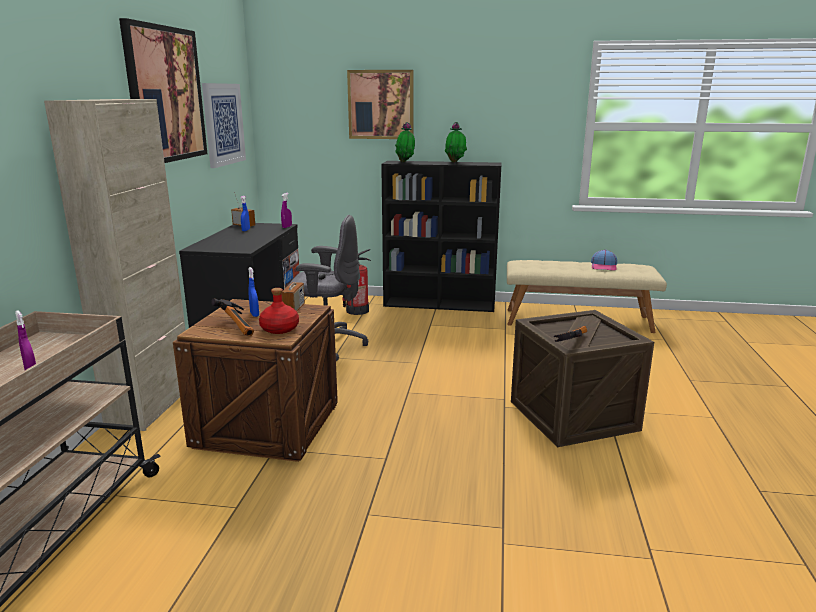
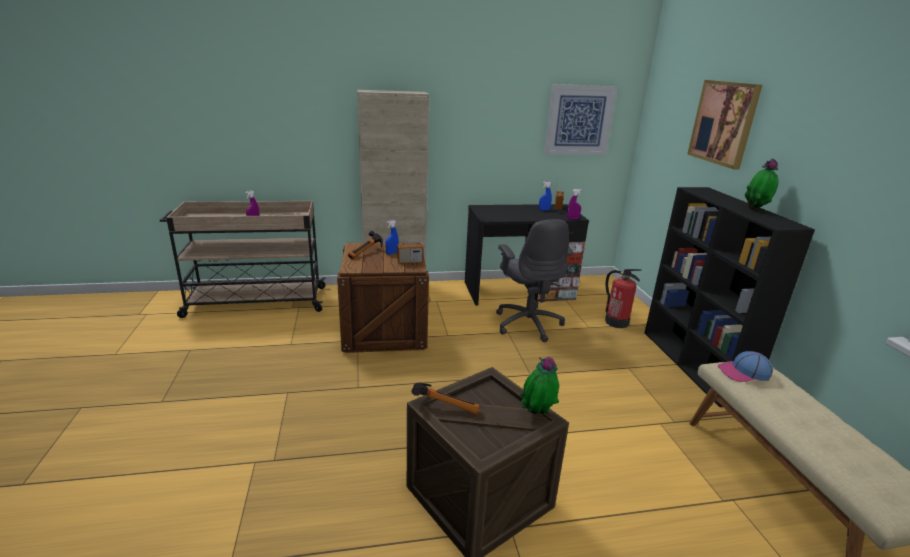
camera: 70 degrees right, 5 degrees up
picture [119,18,207,163] -> none
red bottle [259,288,299,334] -> none
potted plant [395,122,415,162] -> potted plant moved to [520,357,559,414]
cap [591,249,617,271] -> cap moved to [718,351,773,382]

